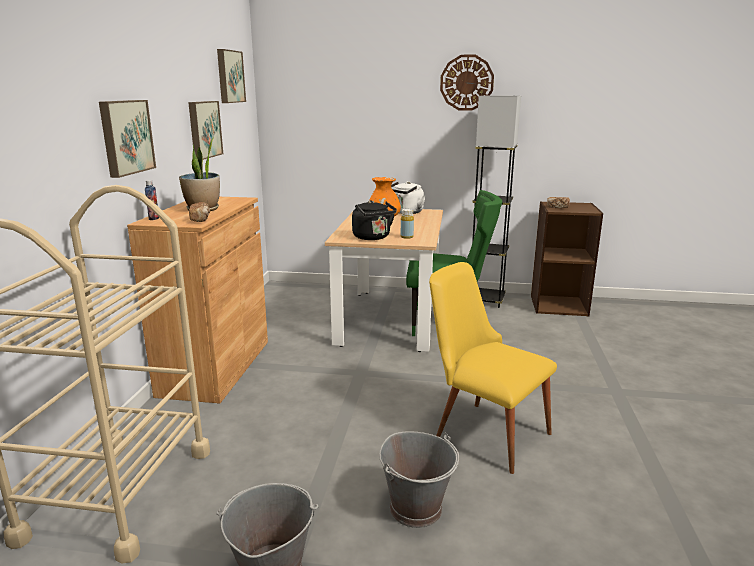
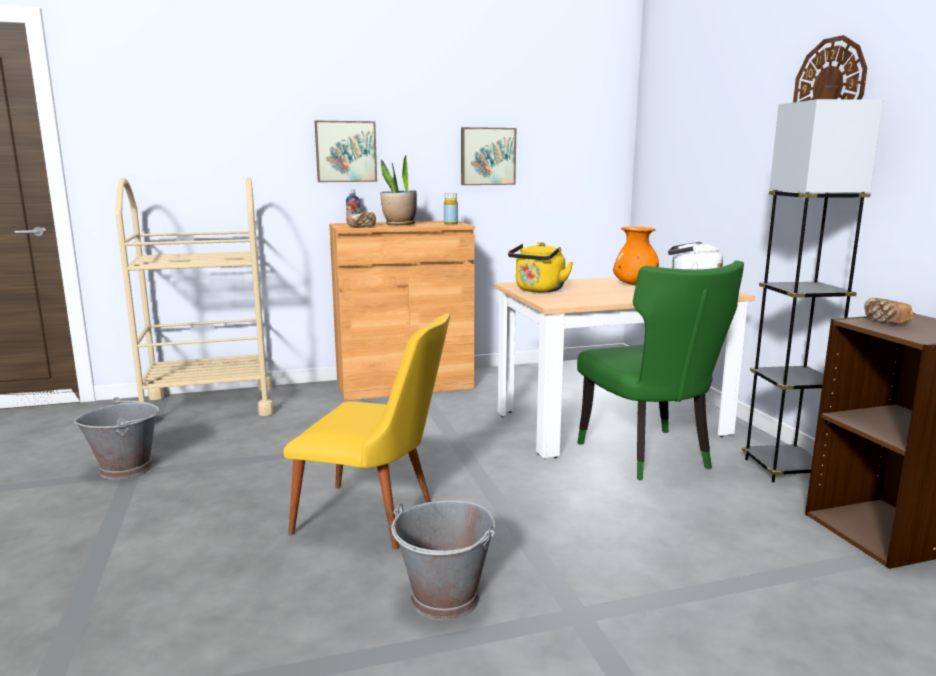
camera: 65 degrees right, 5 degrees down
picture [217,49,246,103] -> none
black kettle [352,200,397,240] -> yellow kettle [508,242,573,292]
grey bucket [379,431,459,528] -> grey bucket moved to [391,501,495,620]
yellow bottle [401,209,414,239] -> yellow bottle moved to [444,193,458,225]
yellow chair [429,262,557,474] -> yellow chair turned 90 degrees clockwise [283,314,450,550]

